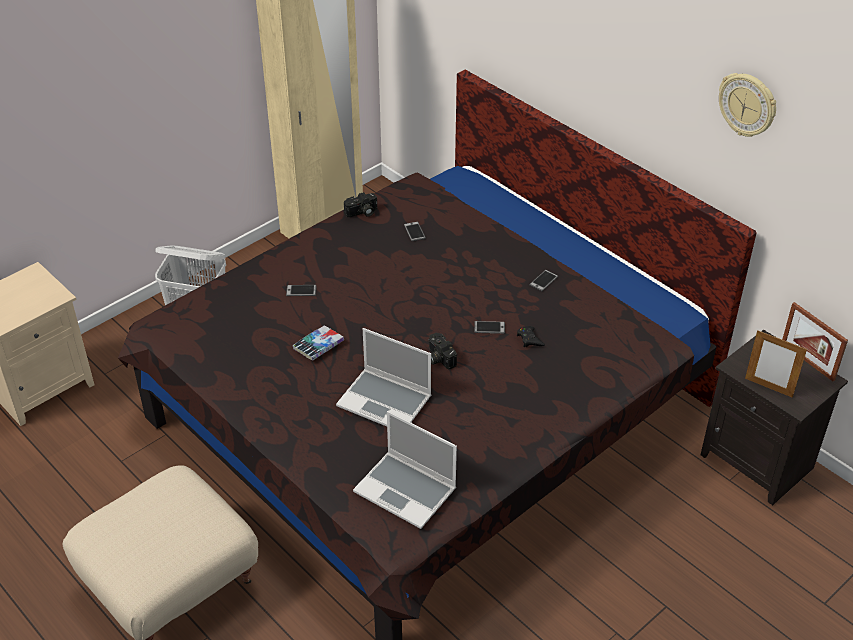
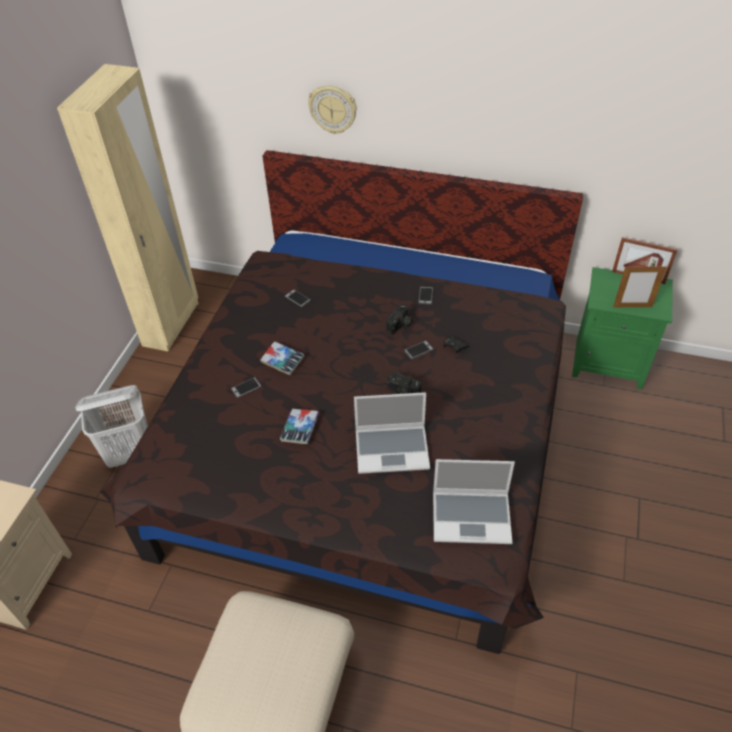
camera: 30 degrees left, 5 degrees up
camera [344,192,377,217] -> camera moved to [386,304,413,335]
black nightstand [700,330,848,505] -> green nightstand [572,267,673,390]
wall clock [719,73,776,137] -> wall clock moved to [308,85,357,134]
none -> book [260,341,304,376]

